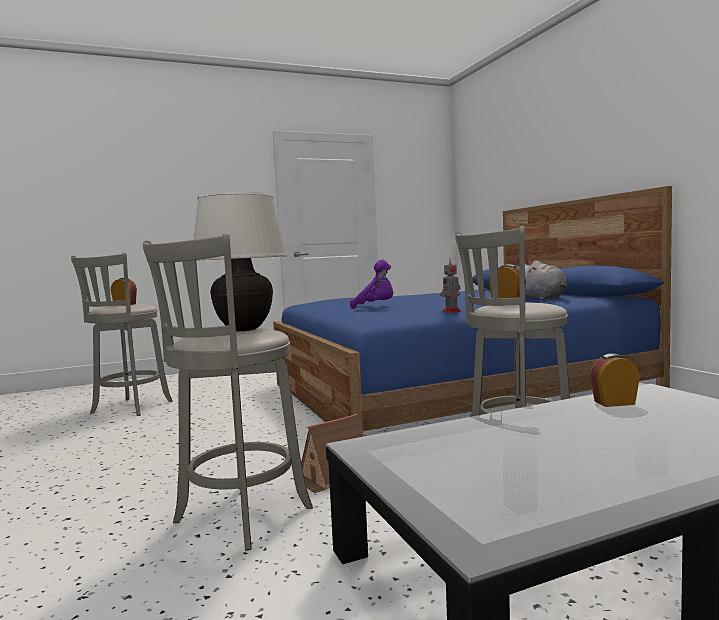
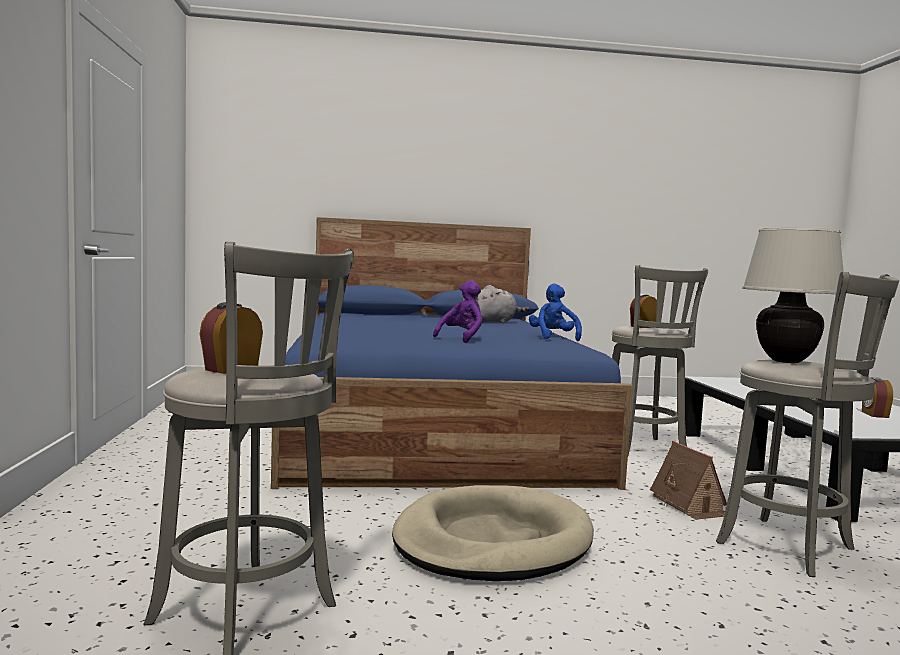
camera: 75 degrees left, 0 degrees up
toy robot [440,258,461,313] -> blue plush toy [529,284,582,341]
alarm clock [590,353,640,407] -> alarm clock moved to [862,377,893,418]
none -> beige dog bed [392,485,594,581]

